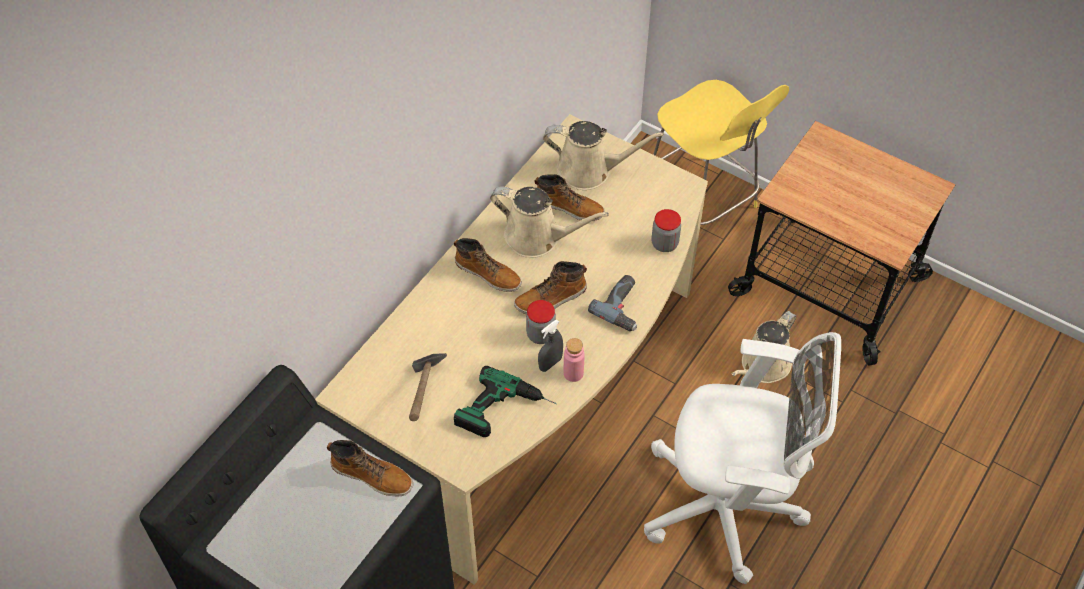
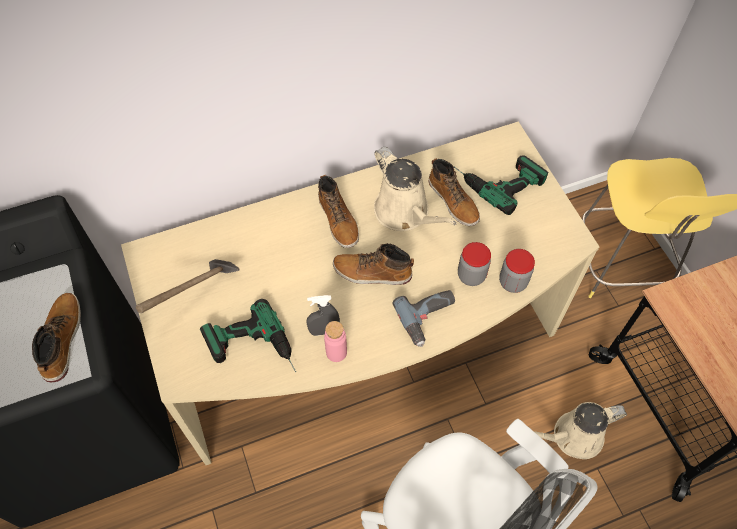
camera: 35 degrees right, 5 degrees up
boot [326,440,413,496] -> boot turned 150 degrees counterclockwise [32,293,81,382]
jar [526,300,556,344] -> jar moved to [458,242,491,286]
beige watering can [543,121,664,190] -> power drill [454,155,548,215]

